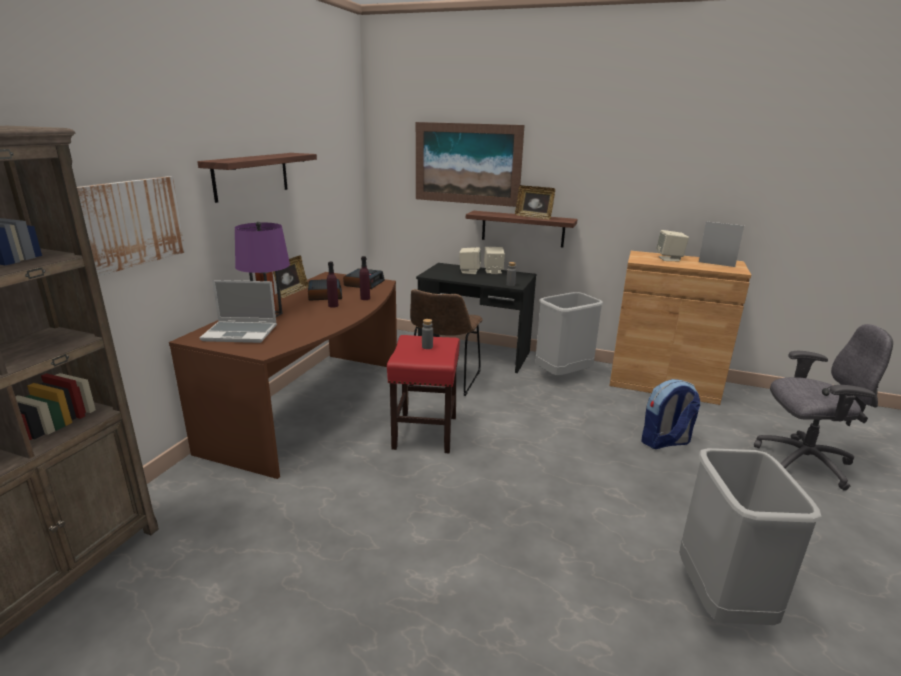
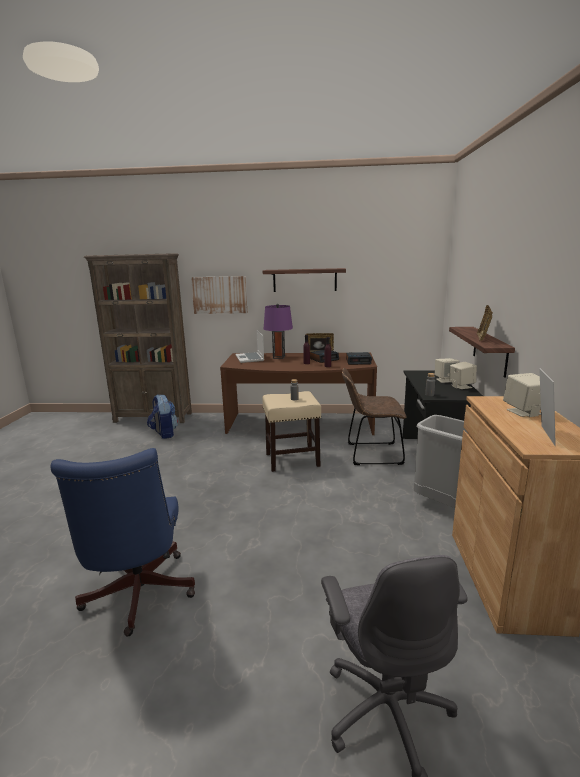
camera: 75 degrees right, 5 degrees down
red stool [387,335,460,453] -> beige stool [262,391,321,472]
picture [416,122,525,207] -> none
backpack [641,379,700,449] -> backpack moved to [147,394,178,439]
grey trash can [680,448,822,625] -> blue office chair [50,448,195,637]

